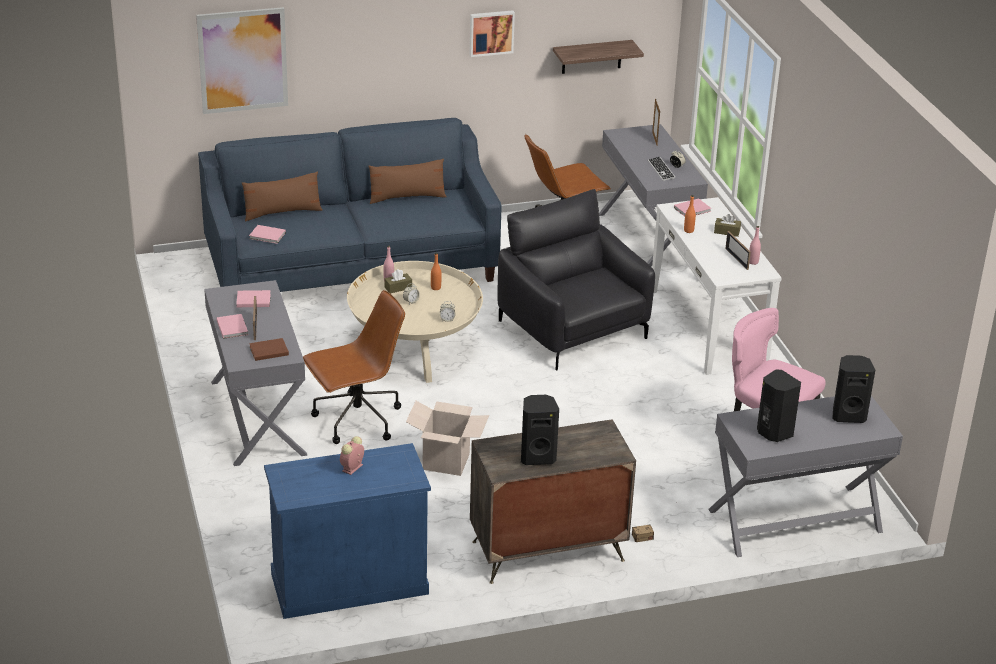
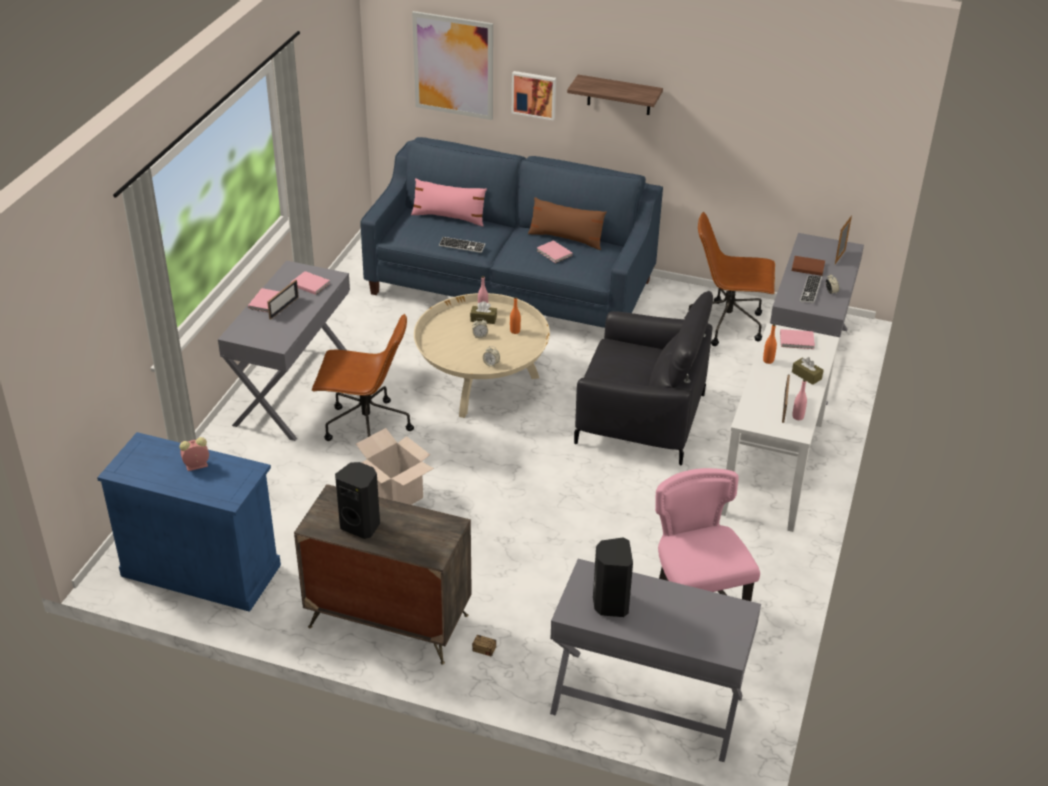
camera: 35 degrees right, 5 degrees up
brown pillow [241,171,322,222] -> pink pillow [411,178,487,226]
pink book [249,225,286,244] -> pink book moved to [537,240,572,263]
brown book [249,338,289,361] -> brown book moved to [792,256,825,276]
picture [470,10,515,57] -> picture moved to [512,71,556,120]
black armchair [498,189,655,370] -> black armchair turned 105 degrees clockwise [574,291,713,466]
shelf [553,40,644,74] -> shelf moved to [567,75,663,115]
black speaker [832,355,875,423] -> none
none -> keyboard [439,237,485,253]

